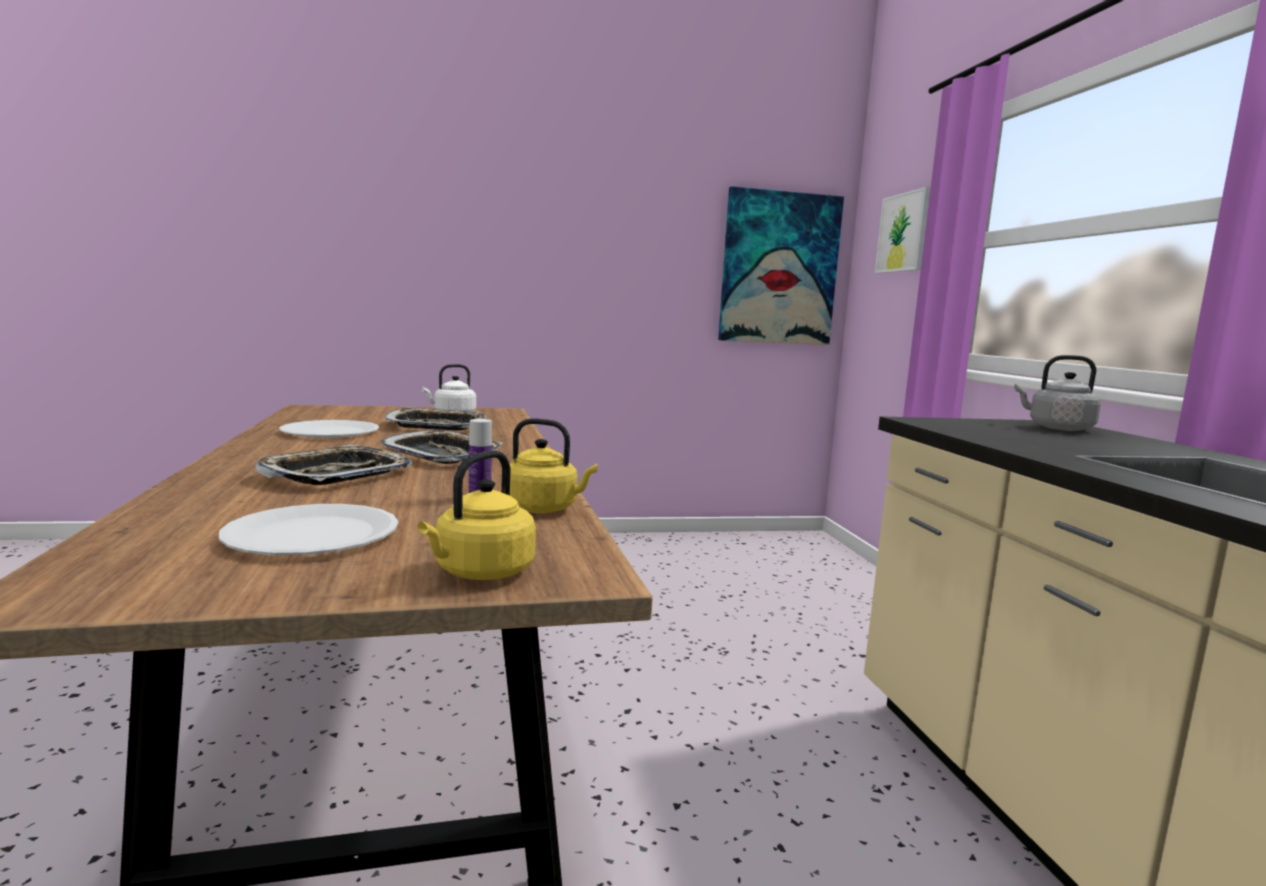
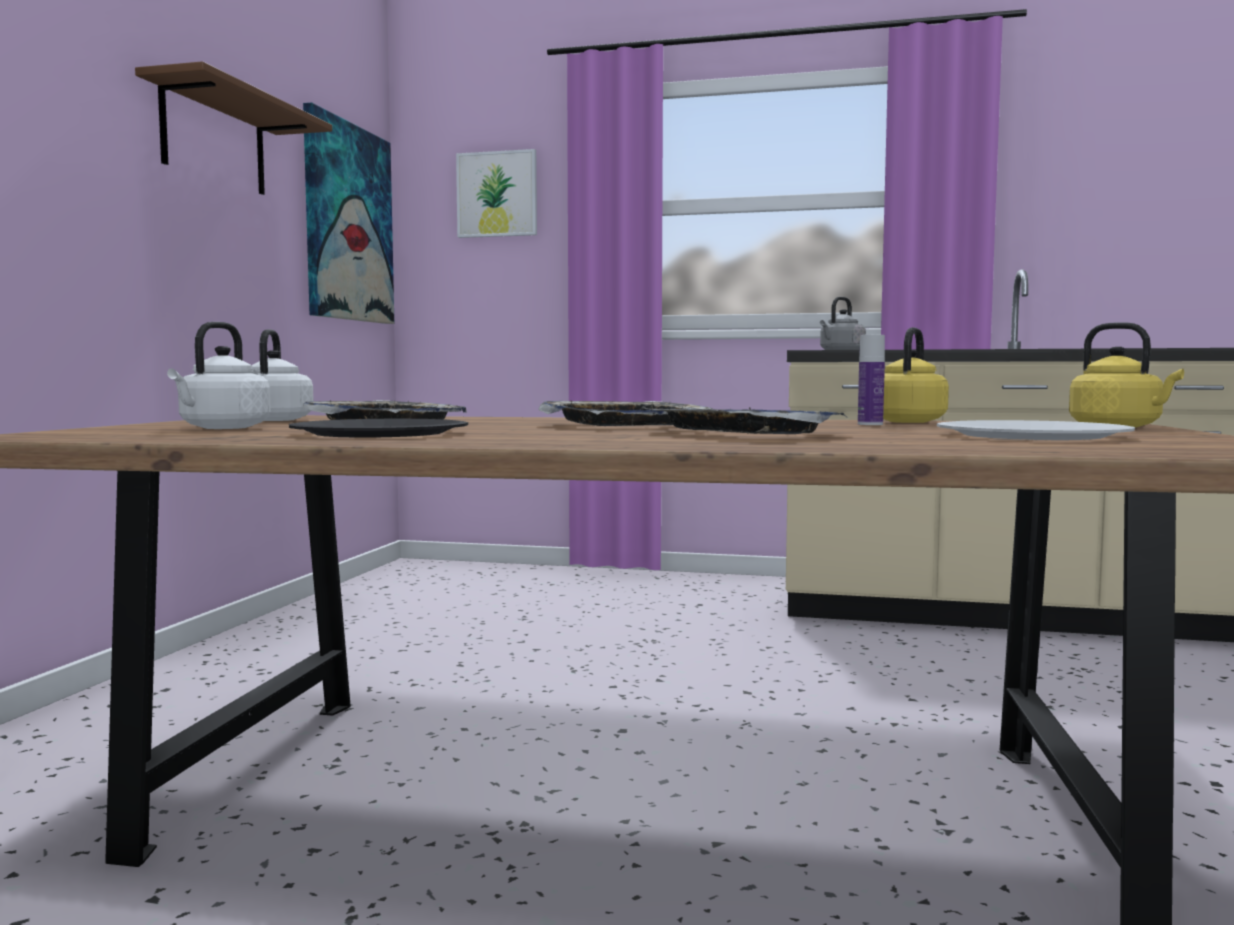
camera: 65 degrees left, 5 degrees down
white plate [280,420,379,438] -> black plate [289,419,468,438]
none -> brown shelf [135,61,332,195]
none -> white kettle [167,322,271,429]

